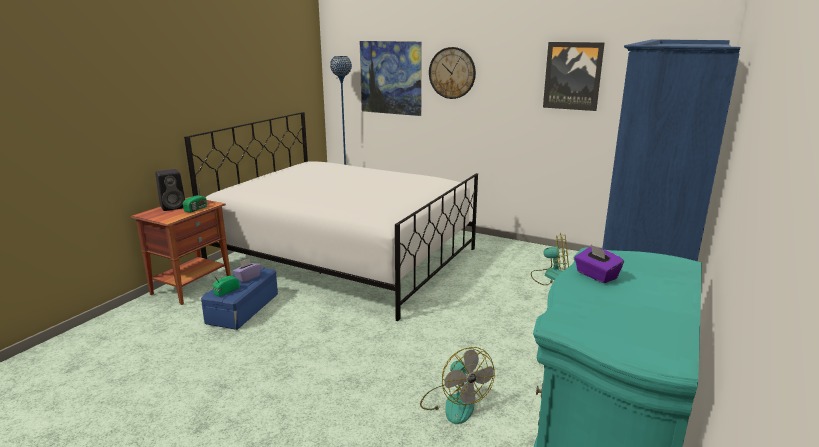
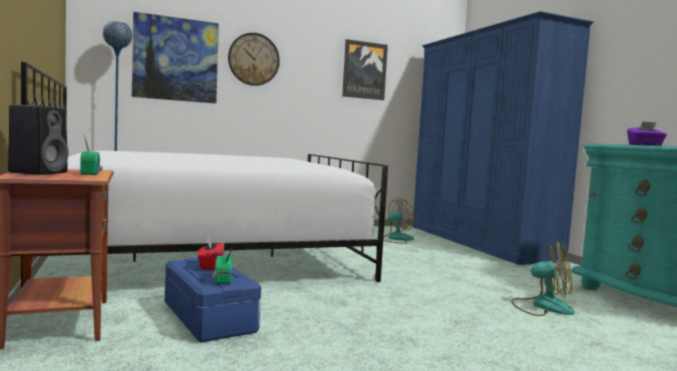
camera: 50 degrees left, 15 degrees down
purple tissue box [233,259,261,282] -> red tissue box [198,237,224,270]

